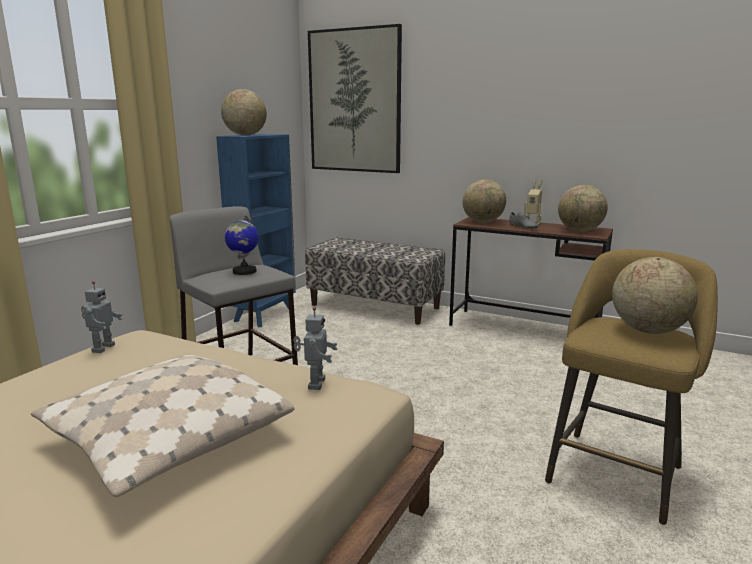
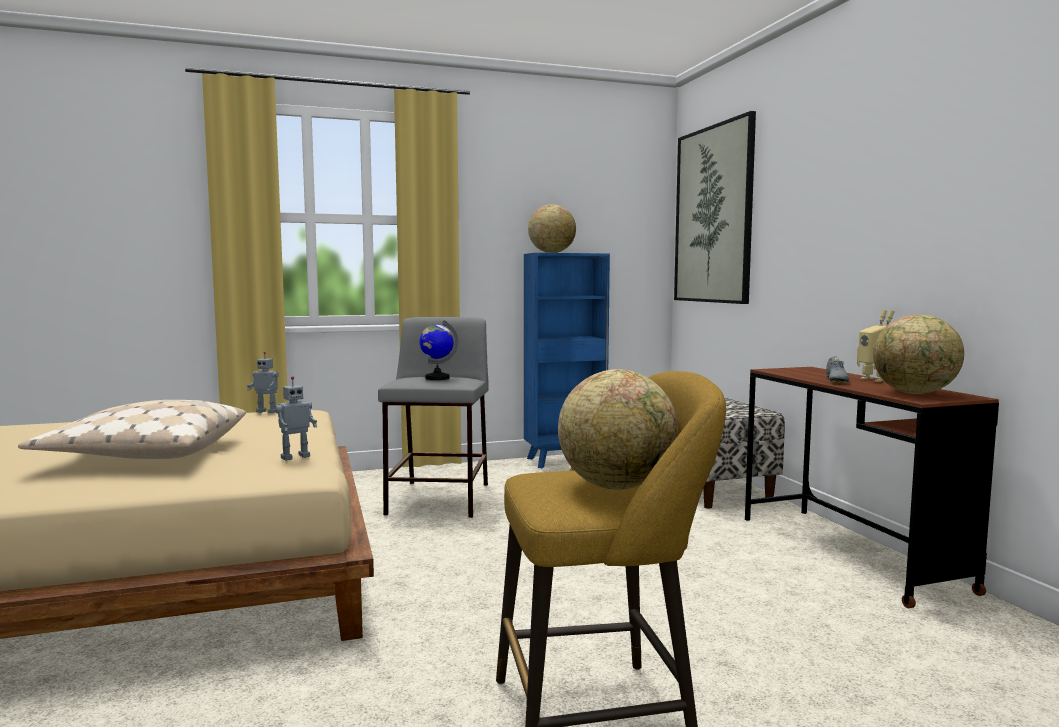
camera: 45 degrees right, 10 degrees down
toy robot [81,281,123,353] -> toy robot turned 45 degrees clockwise [247,352,279,413]
globe [462,179,506,223] -> none

